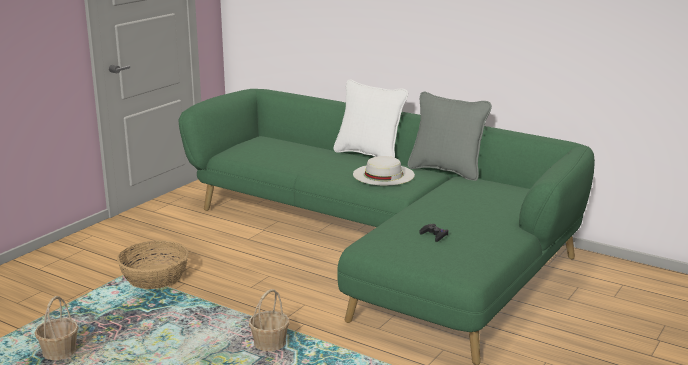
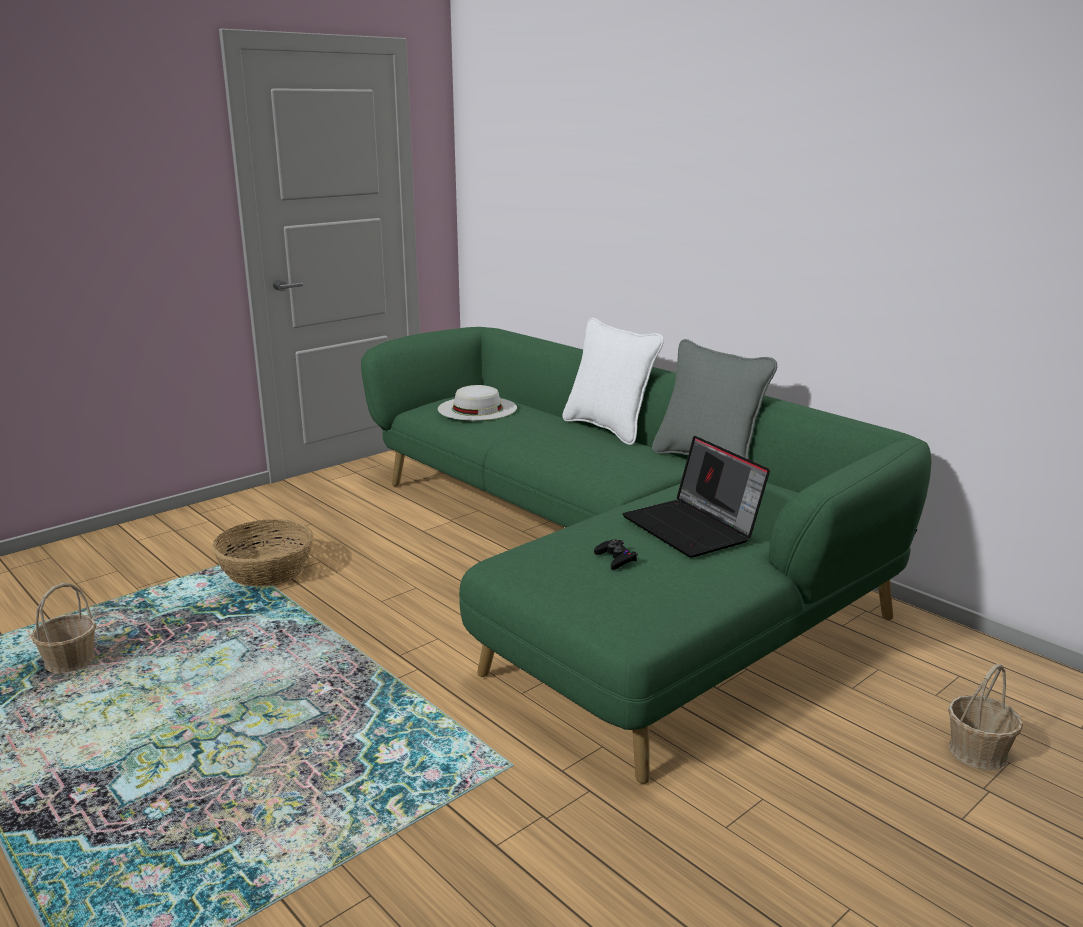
camera: 15 degrees right, 0 degrees up
basket [249,289,290,351] -> basket moved to [948,664,1023,770]
white hat [353,156,415,185] -> white hat moved to [438,385,517,421]
none -> laptop [622,436,770,558]

